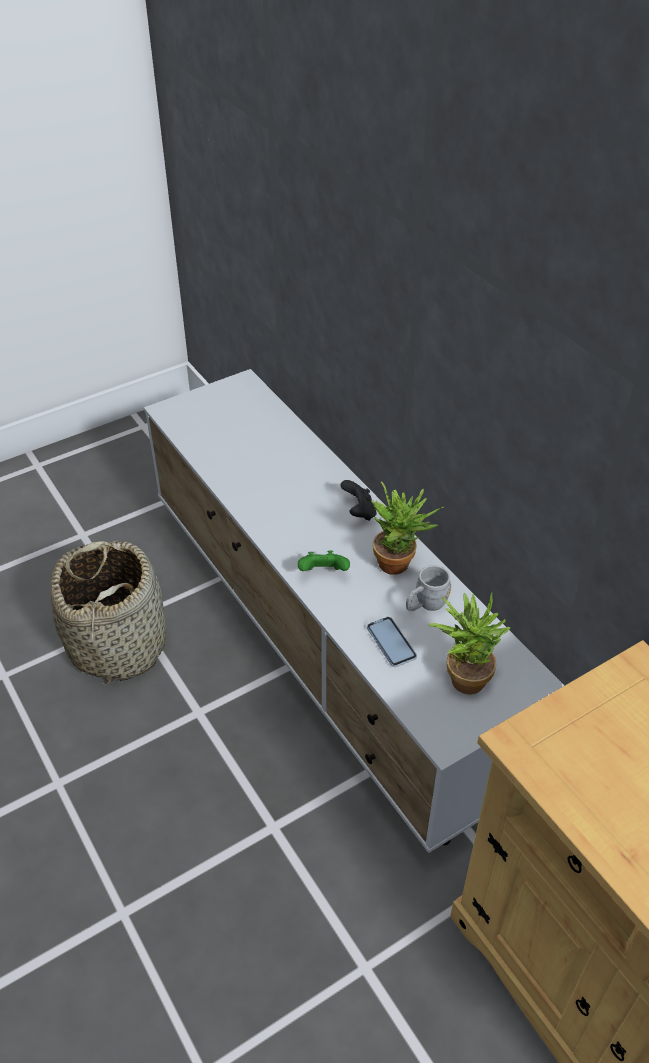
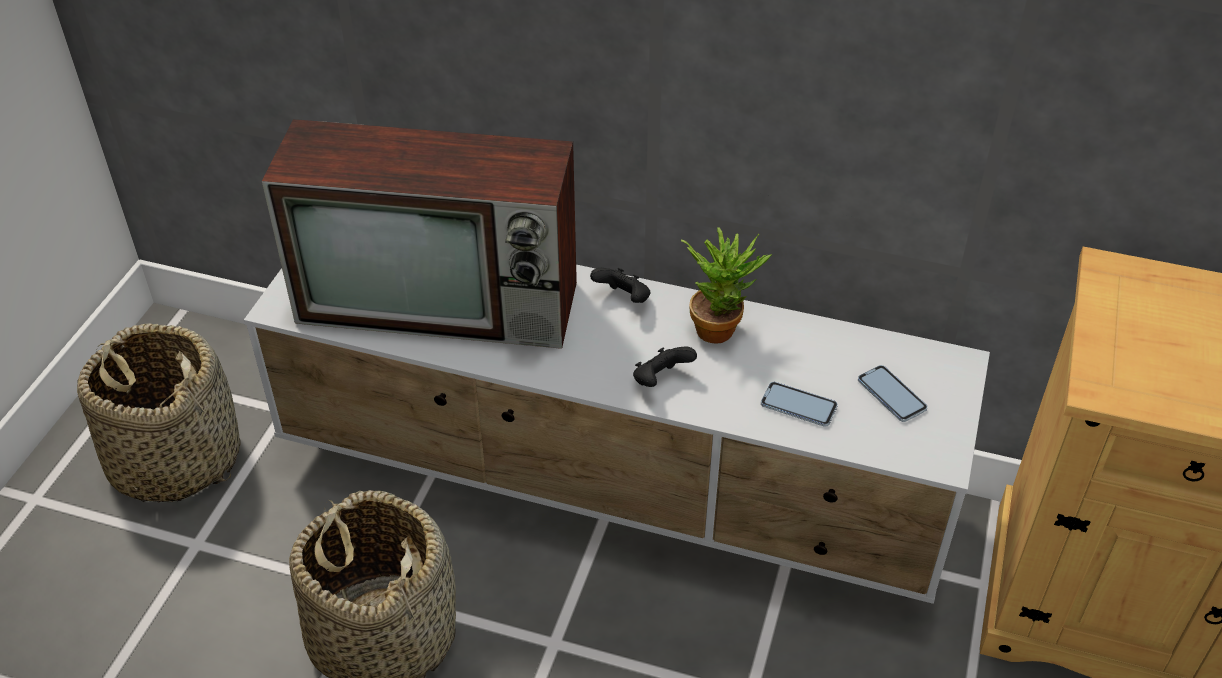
camera: 40 degrees left, 0 degrees up
green game controller [298,551,350,571] -> black game controller [633,347,697,387]
grey mug [406,565,451,611] -> none
potted plant [428,592,511,694] -> phone [858,365,927,422]
none -> basket [77,323,241,502]
none -> television [262,119,577,349]

